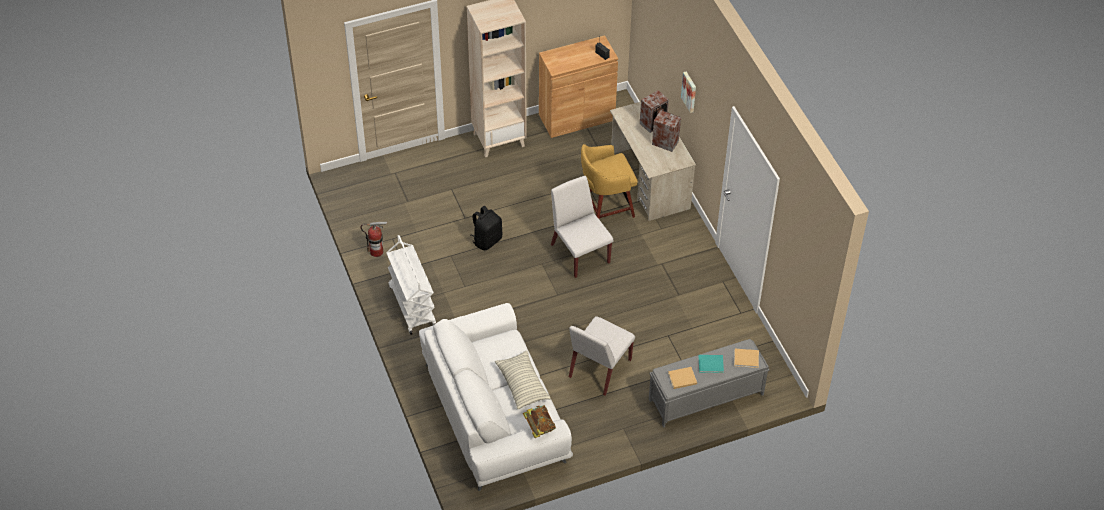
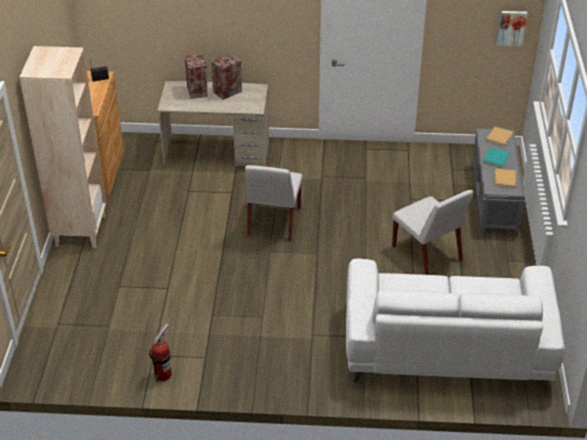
camera: 65 degrees left, 10 degrees down
white cart [386,235,436,335] -> none
black backpack [471,206,502,250] -> none
pillow [495,350,551,409] -> none
book [523,405,556,438] -> none
white chair [551,176,613,278] -> white chair turned 75 degrees counterclockwise [245,165,302,242]
yellow stool [581,144,637,219] -> none
picture [681,72,696,113] -> picture moved to [497,11,528,47]

